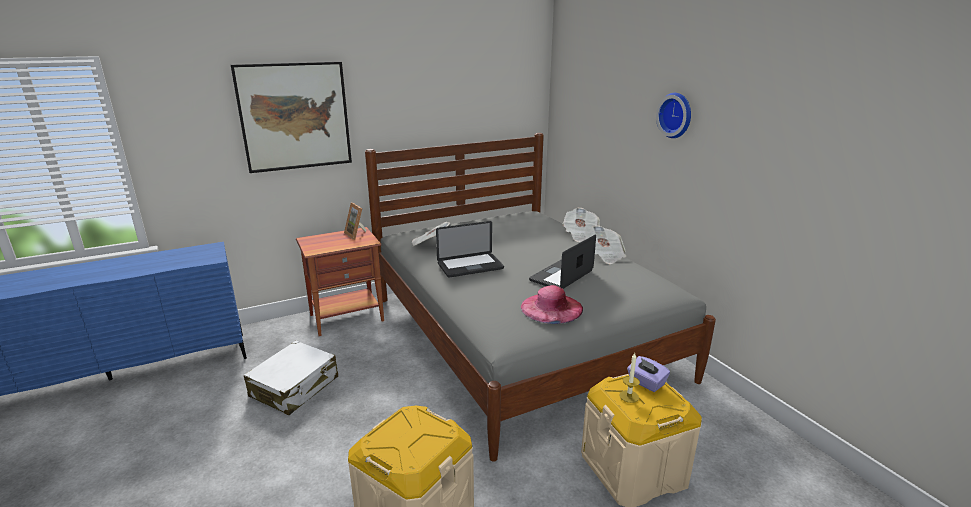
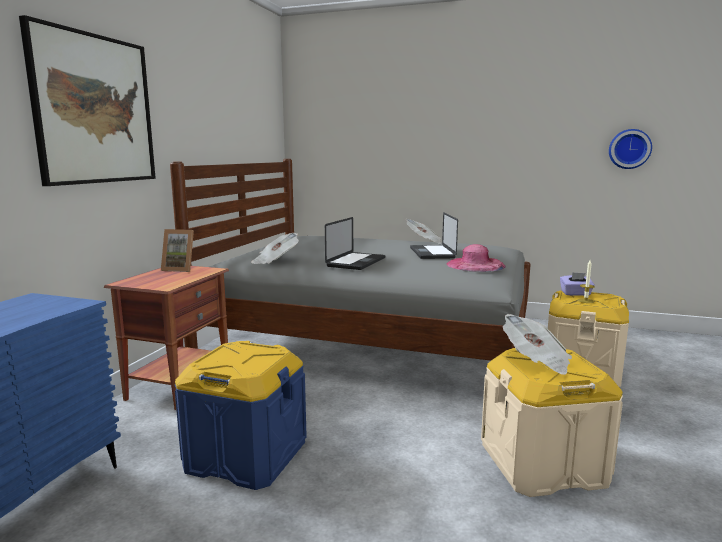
camera: 45 degrees left, 10 degrees down
white suitcase [244,341,338,415] -> blue storage box [175,341,307,490]
newspaper [563,208,600,242] -> newspaper moved to [503,314,572,375]
wall clock [656,93,691,138] -> wall clock moved to [609,129,652,169]

